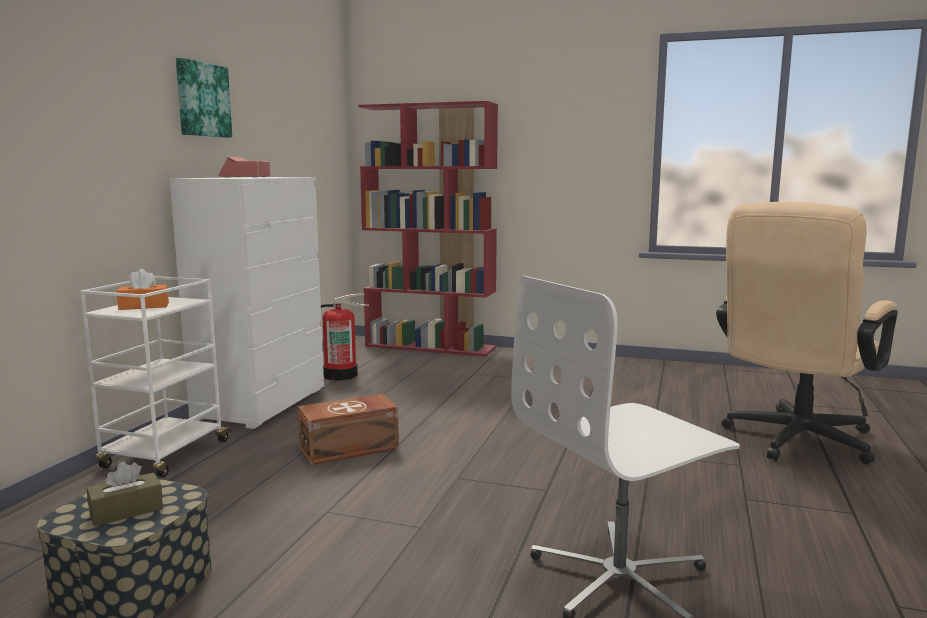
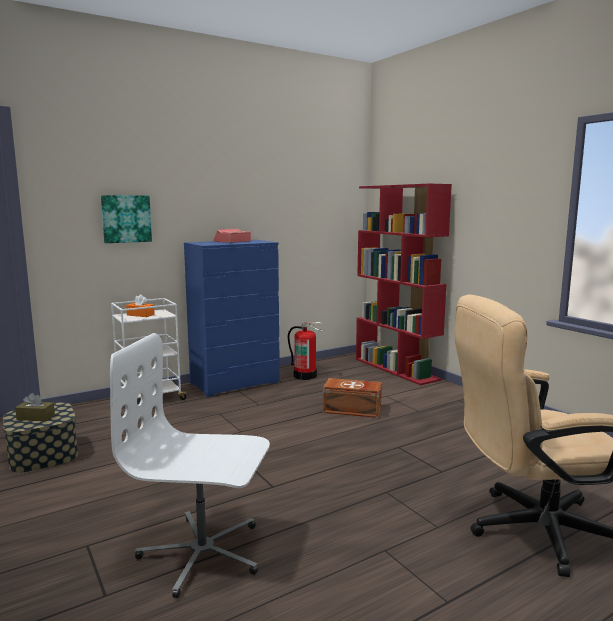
camera: 40 degrees right, 0 degrees up
white dresser [170,177,324,429] -> blue dresser [184,240,280,397]
picture [176,58,232,138] -> picture moved to [101,195,152,243]
brown storage box [298,394,399,465] -> brown storage box moved to [323,378,382,418]

